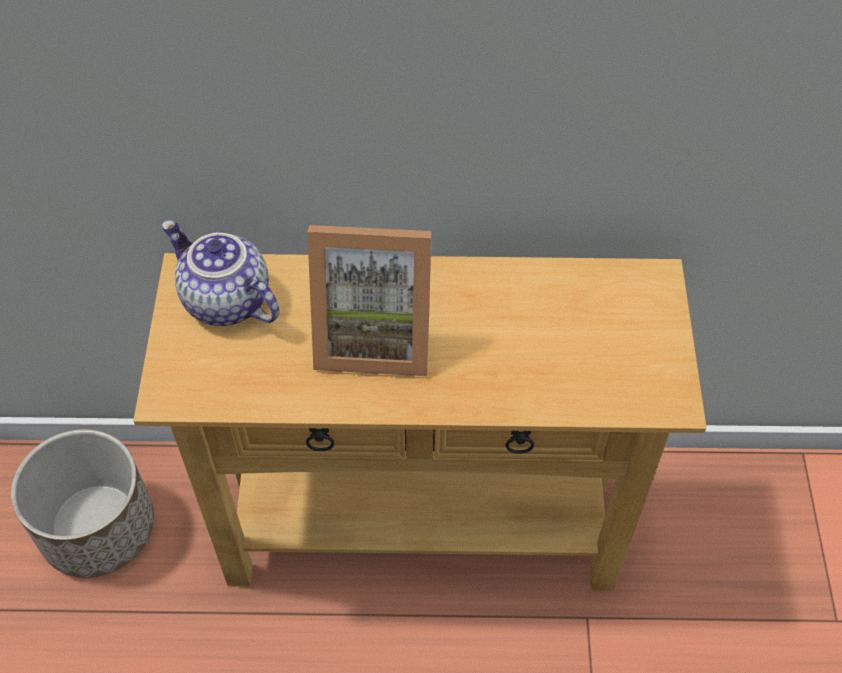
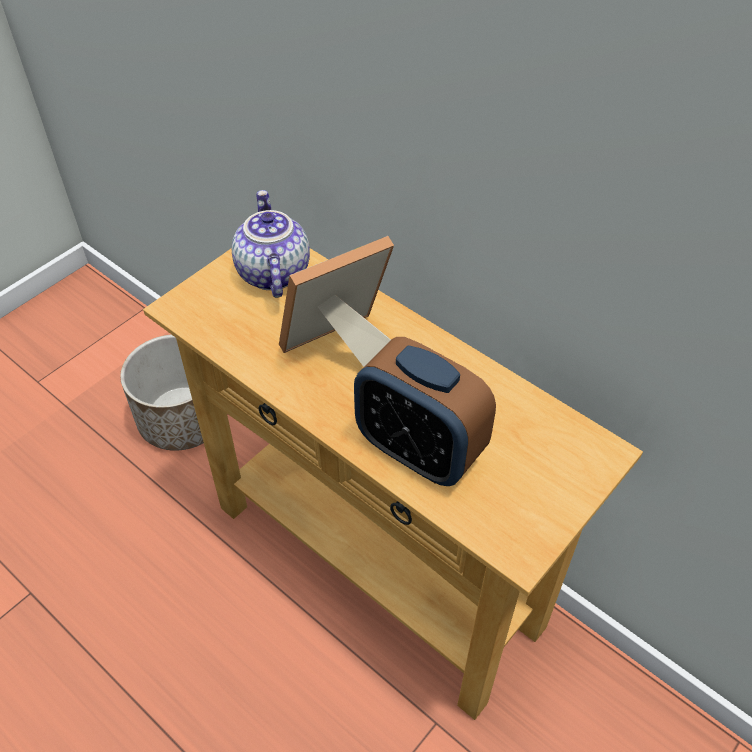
camera: 40 degrees right, 5 degrees down
picture frame [307,225,432,376] -> picture frame turned 105 degrees clockwise [279,236,394,367]
none -> alarm clock [354,337,496,486]

